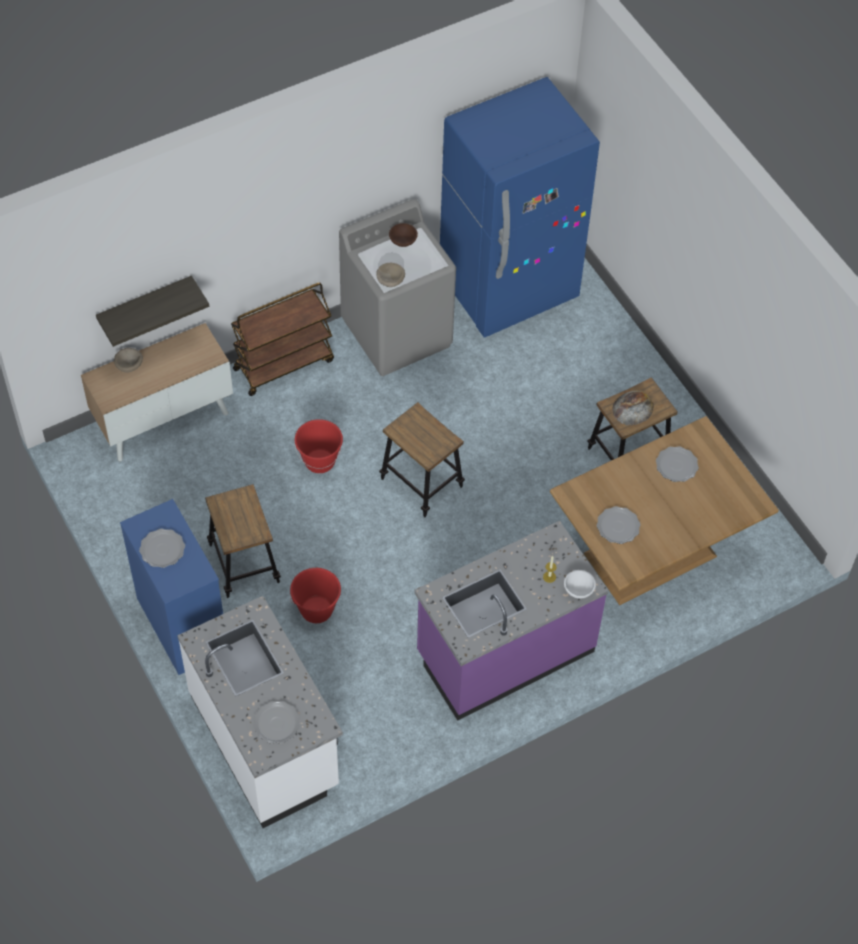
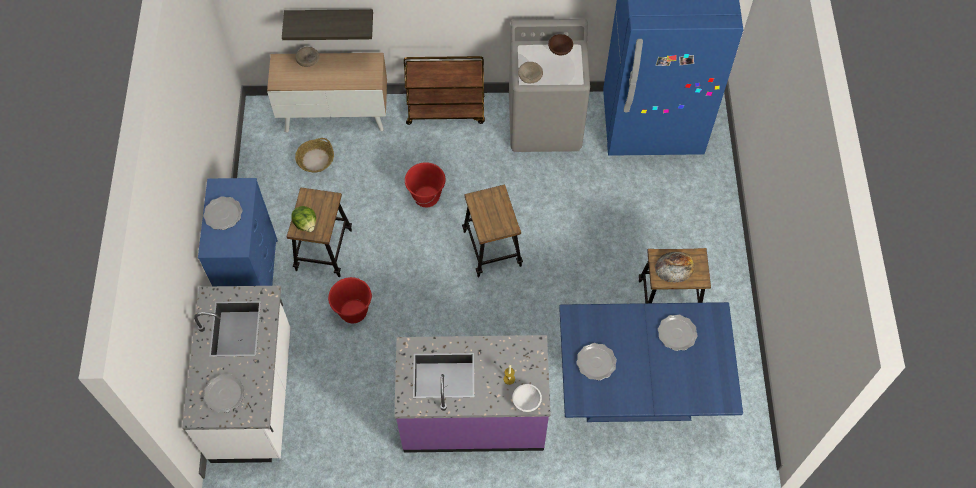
camera: 30 degrees right, 5 degrees up
brown dining table [550,416,779,605] -> blue dining table [559,302,743,422]
none -> lettuce [291,206,316,232]
none -> basket [295,138,334,173]

